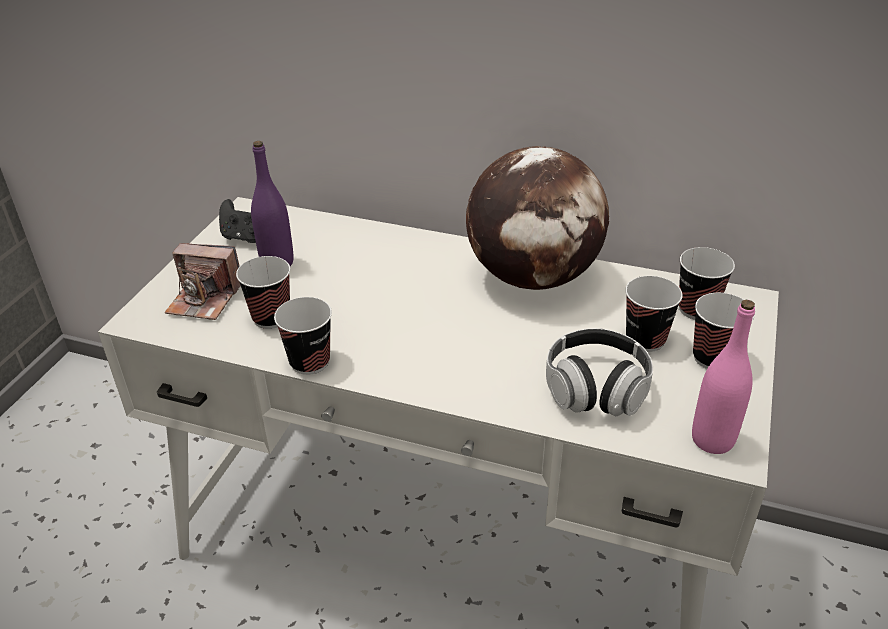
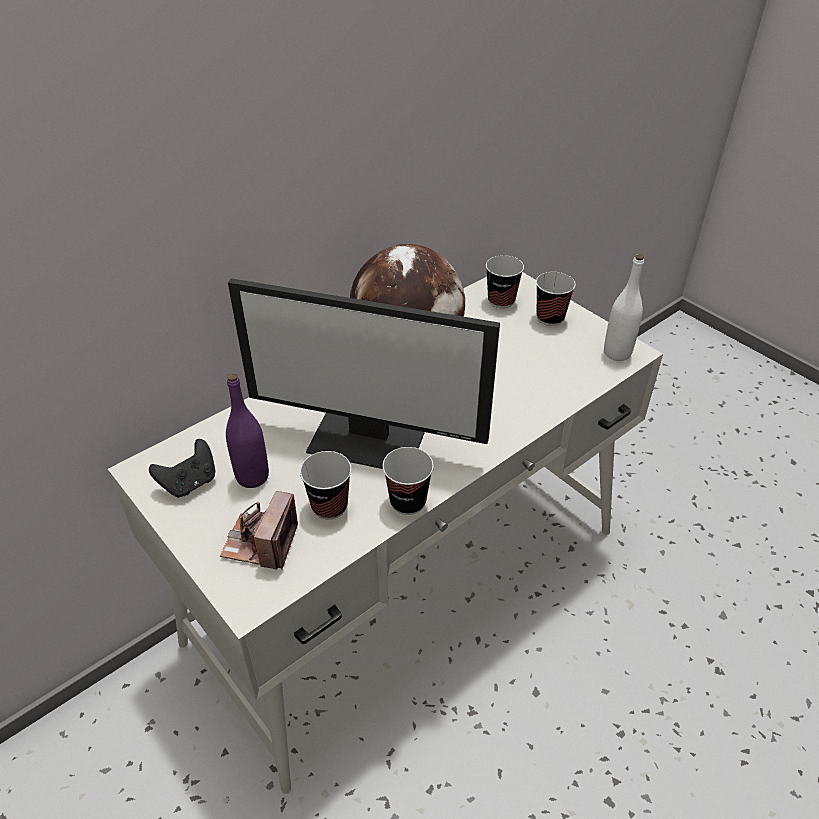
camera: 60 degrees left, 5 degrees up
camera [164,243,241,320] -> camera turned 150 degrees clockwise [220,491,298,570]
headphones [546,328,653,416] -> none
cup [625,276,683,352] -> none
pink bottle [692,300,755,454] -> white bottle [604,254,644,361]
none -> monitor [228,278,500,469]

